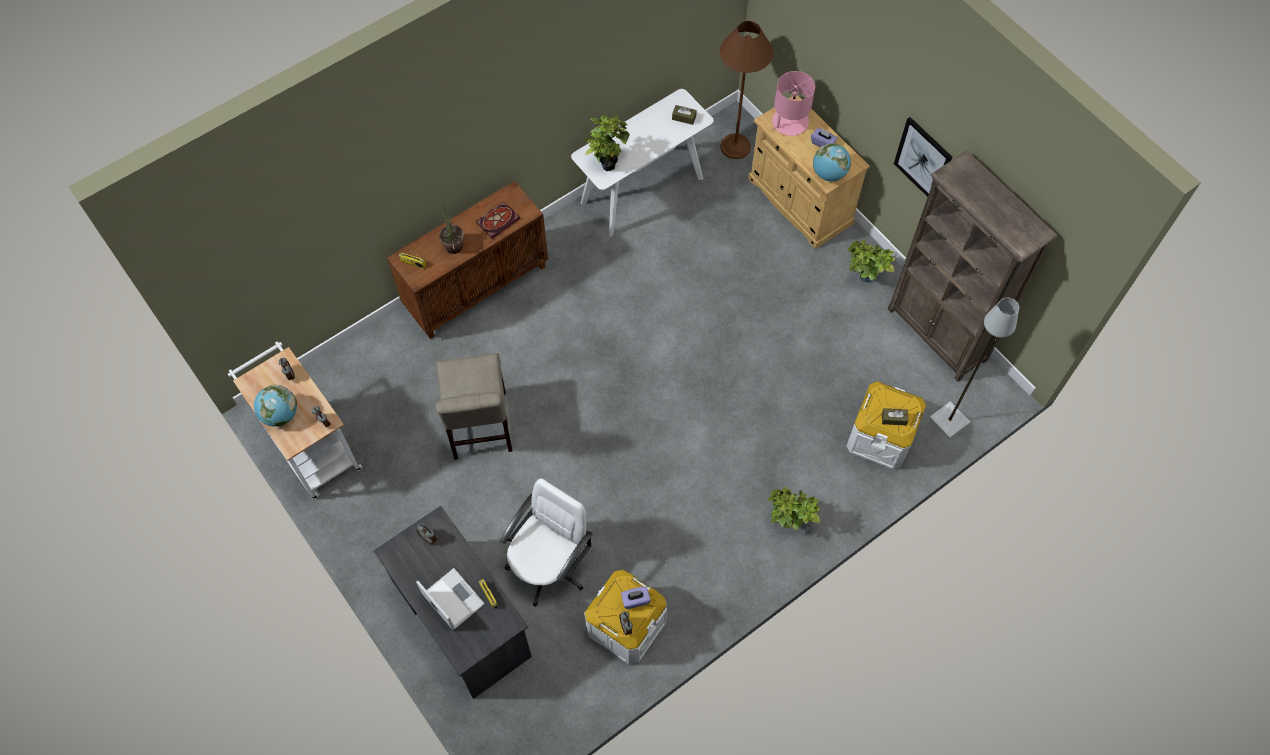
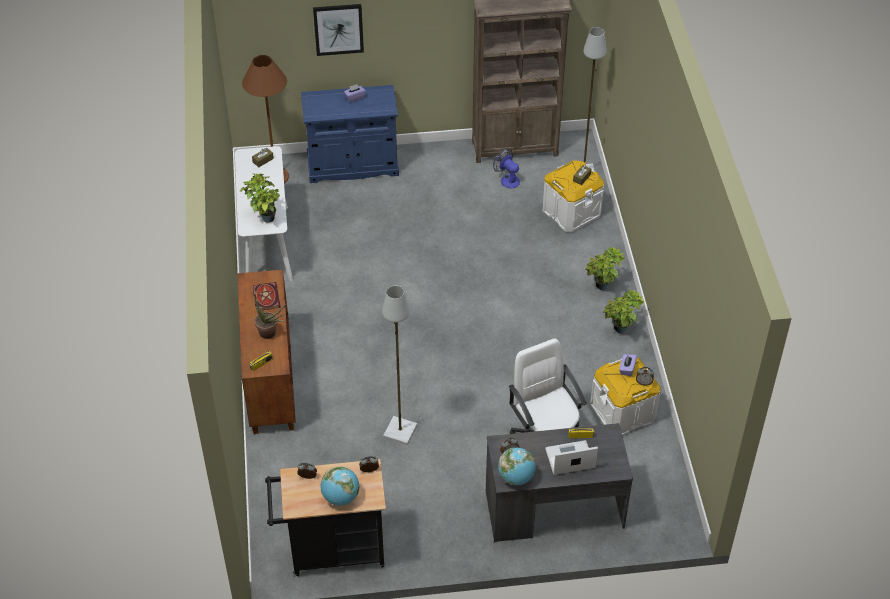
camera: 60 degrees left, 15 degrees down
white cart [228,341,362,499] -> black cart [265,459,386,576]
beige chair [435,353,512,460] -> grey floor lamp [382,286,417,445]
beige cabinet [748,95,870,249] -> blue cabinet [301,85,399,183]
pink table lamp [772,71,815,136] -> none
globe [813,143,851,181] -> globe moved to [498,448,536,485]
potted plant [847,239,895,282] -> potted plant moved to [603,290,644,334]
picture [894,117,952,197] -> picture moved to [313,4,364,56]
none -> fan [493,149,520,188]

